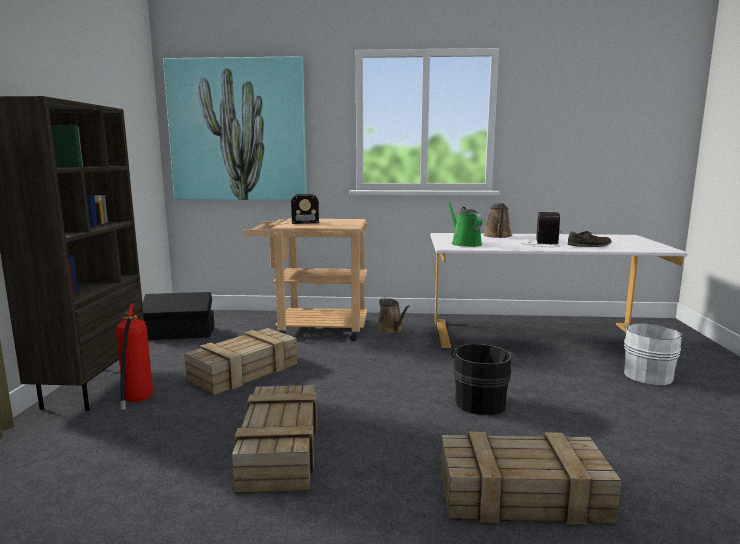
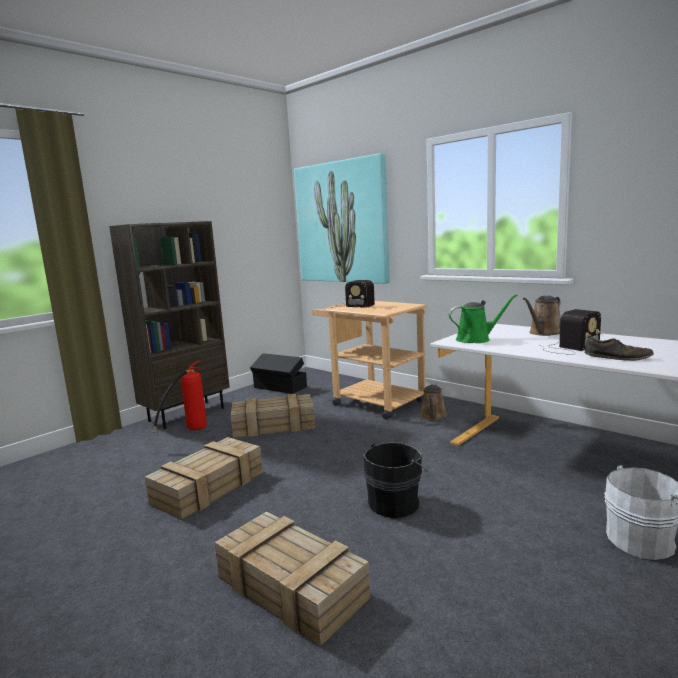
camera: 40 degrees right, 0 degrees up
green watering can [447,201,483,247] -> green watering can turned 60 degrees clockwise [448,294,518,343]

